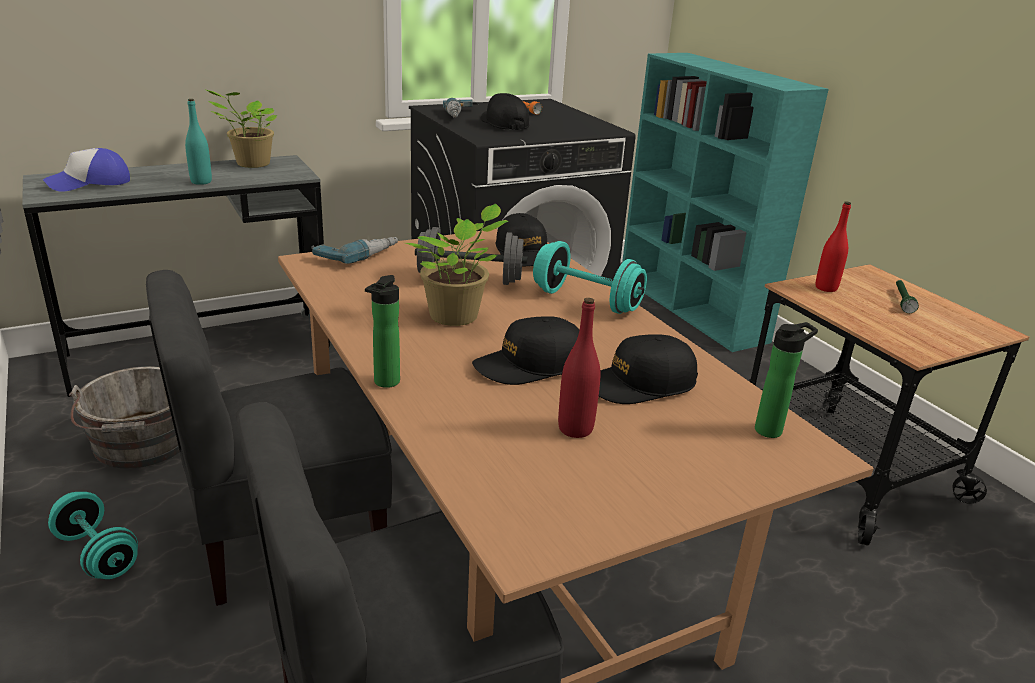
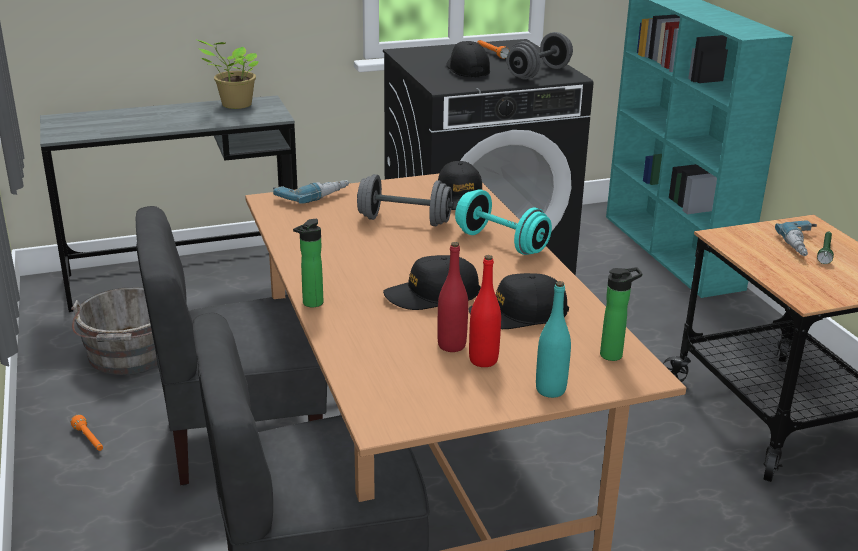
camera: 10 degrees right, 0 degrees up
cap [43,148,130,192] -> none
turquoise dumbbell [48,492,138,579] -> orange flashlight [71,414,103,451]
turquoise bottle [185,99,212,185] -> turquoise bottle moved to [536,281,571,398]
potted plant [406,203,509,326] -> none
power drill [443,98,479,118] -> power drill moved to [775,220,817,256]
red bottle [815,201,851,292] -> red bottle moved to [469,255,501,367]
none -> grey dumbbell [507,32,573,80]

